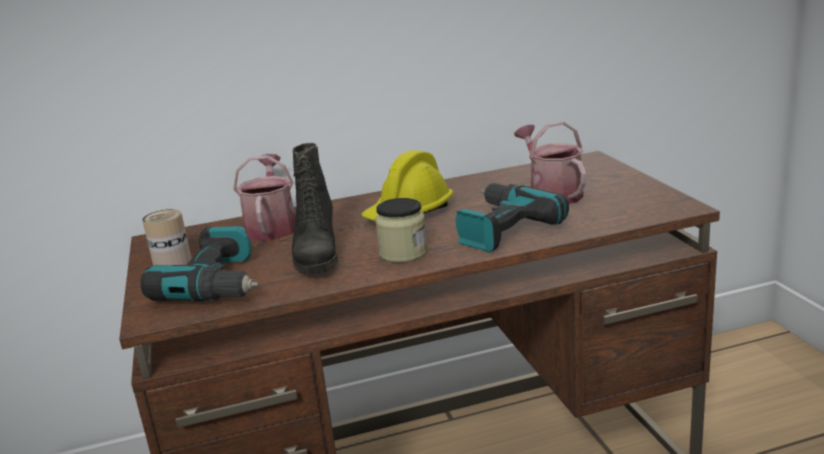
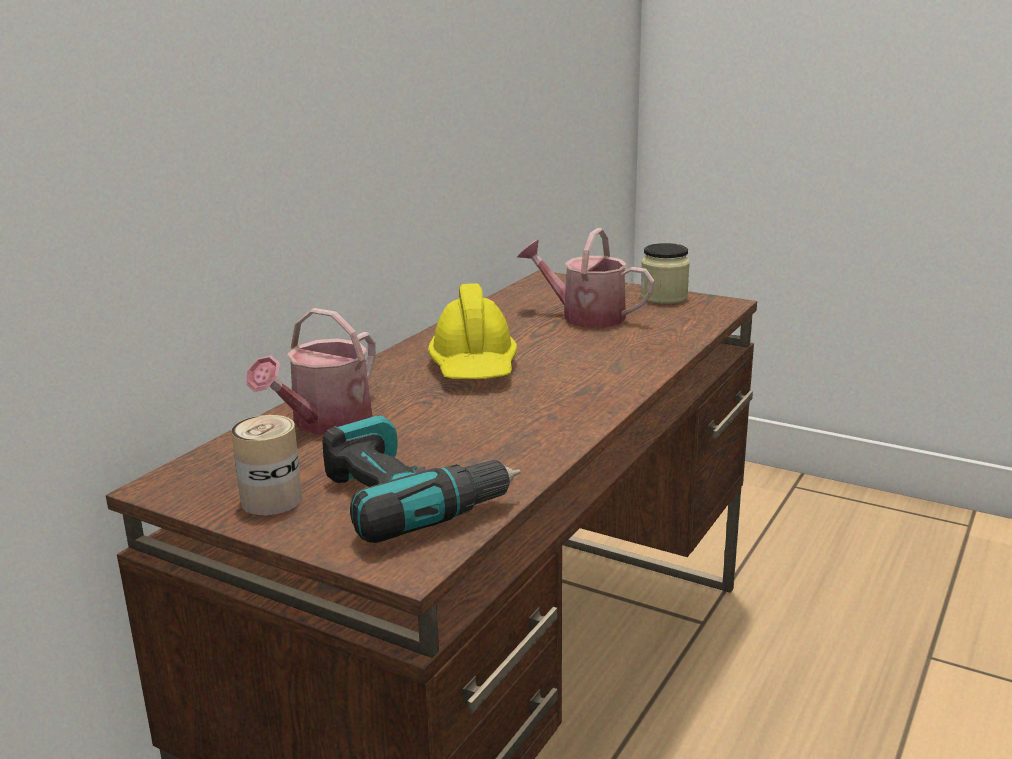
camera: 45 degrees left, 0 degrees up
watering can [233,154,295,241] -> watering can turned 105 degrees counterclockwise [246,308,376,435]
black boot [292,143,338,274] -> none
jar [375,198,427,263] -> jar moved to [640,243,690,304]
power drill [456,183,569,252] -> none

